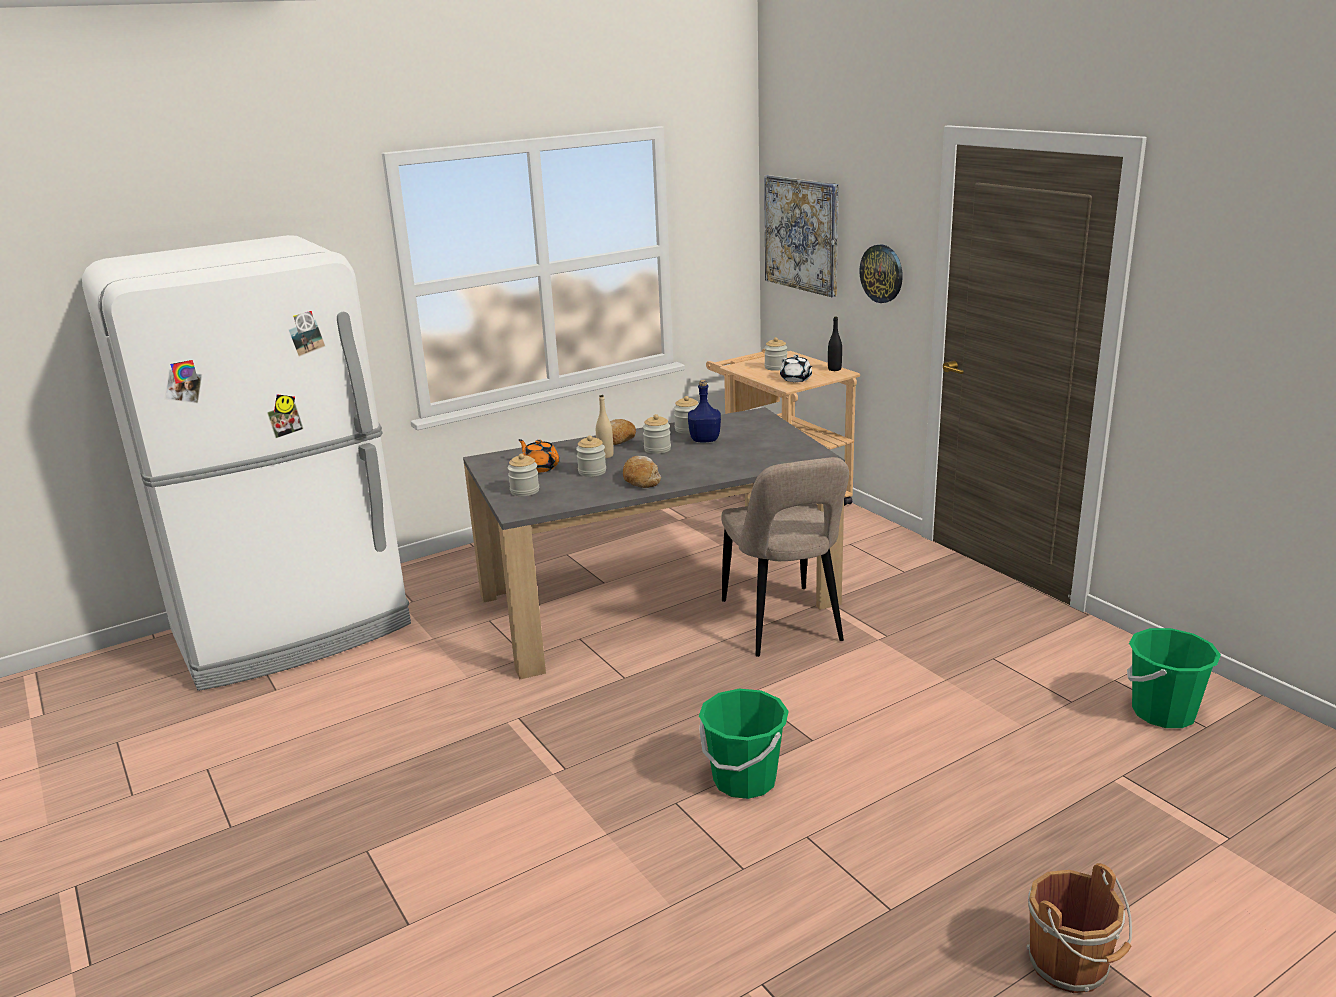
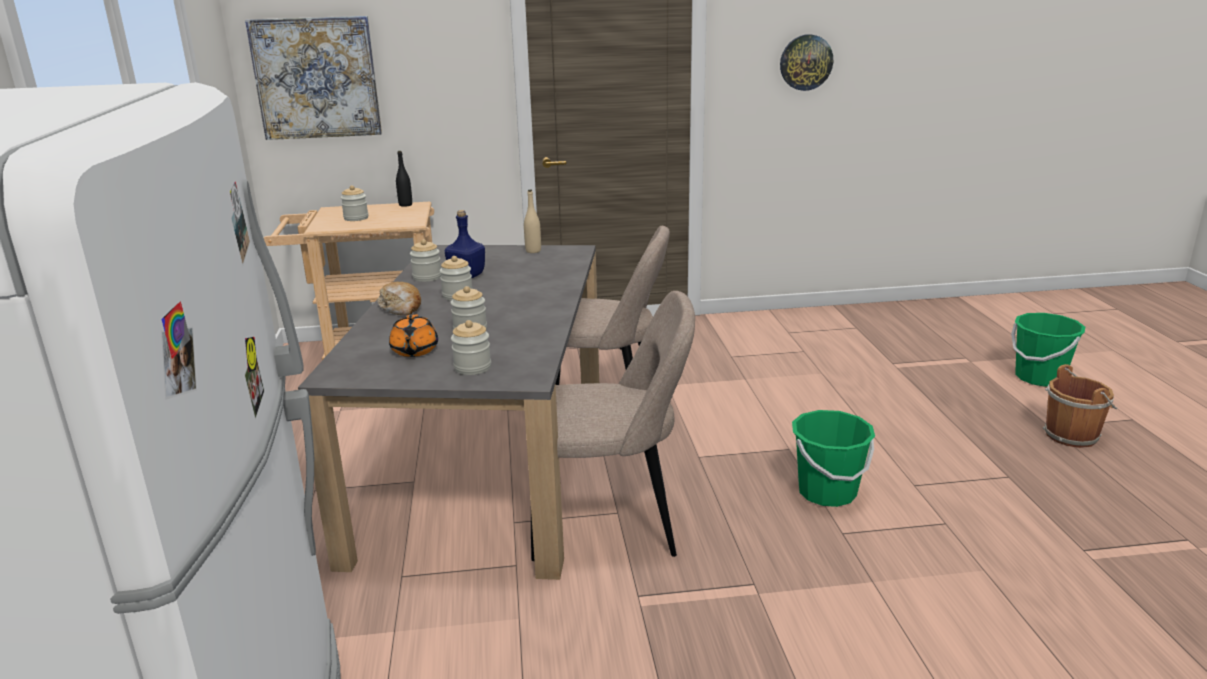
camera: 65 degrees left, 0 degrees up
orange teapot [519,439,559,473] -> orange teapot turned 75 degrees counterclockwise [389,314,438,357]
beige bottle [596,395,613,458] -> beige bottle moved to [524,190,541,253]
bread [623,456,661,488] -> none
white teapot [780,355,813,382] -> none
wall clock [859,244,903,303] -> wall clock moved to [780,34,833,91]
green bucket [1127,628,1221,728] -> green bucket moved to [1011,313,1085,386]
none -> beige chair [531,291,695,561]

